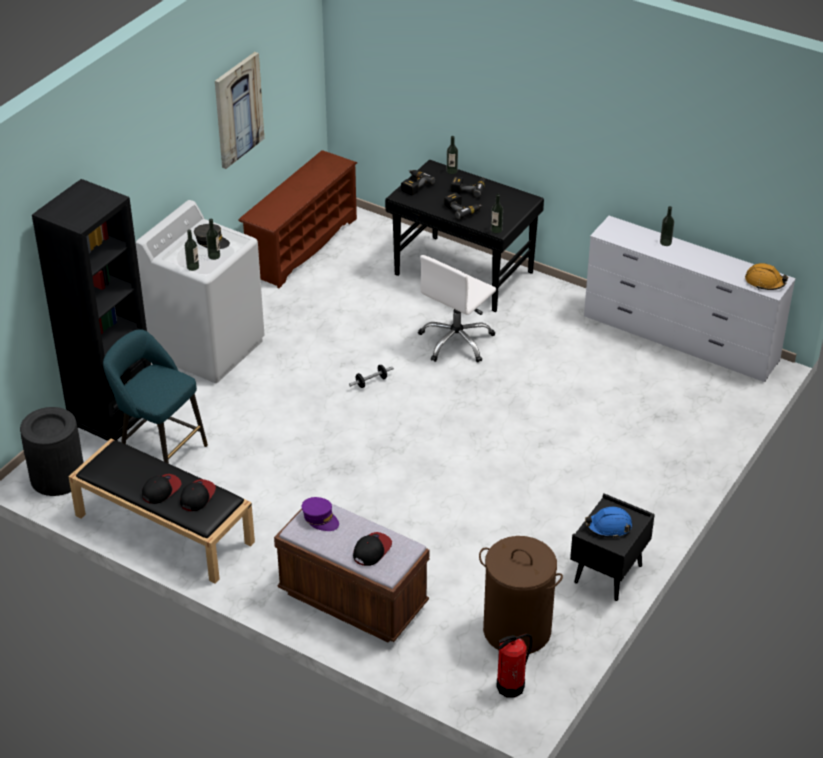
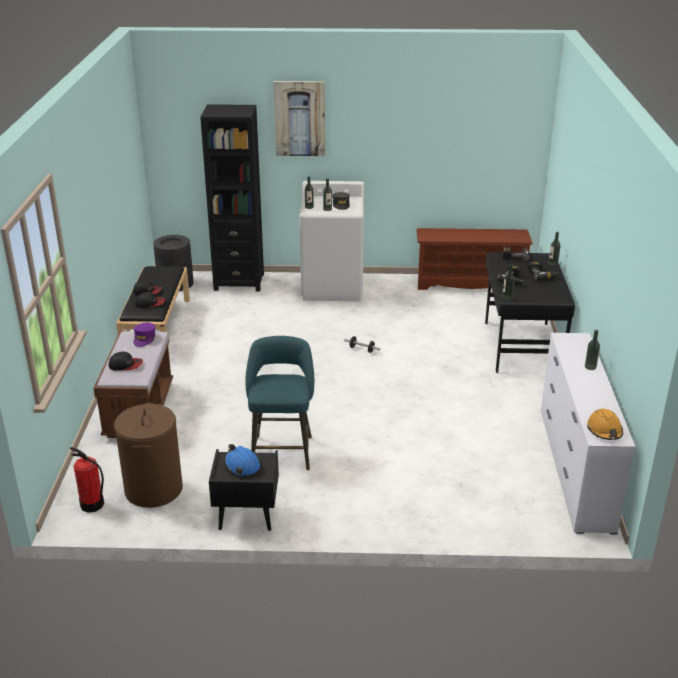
camera: 60 degrees right, 10 degrees down
turquoise stool [103,329,208,464] -> turquoise stool moved to [246,336,314,470]
picture [215,52,264,169] -> picture moved to [273,81,325,156]
white office chair [418,255,496,363] -> none

